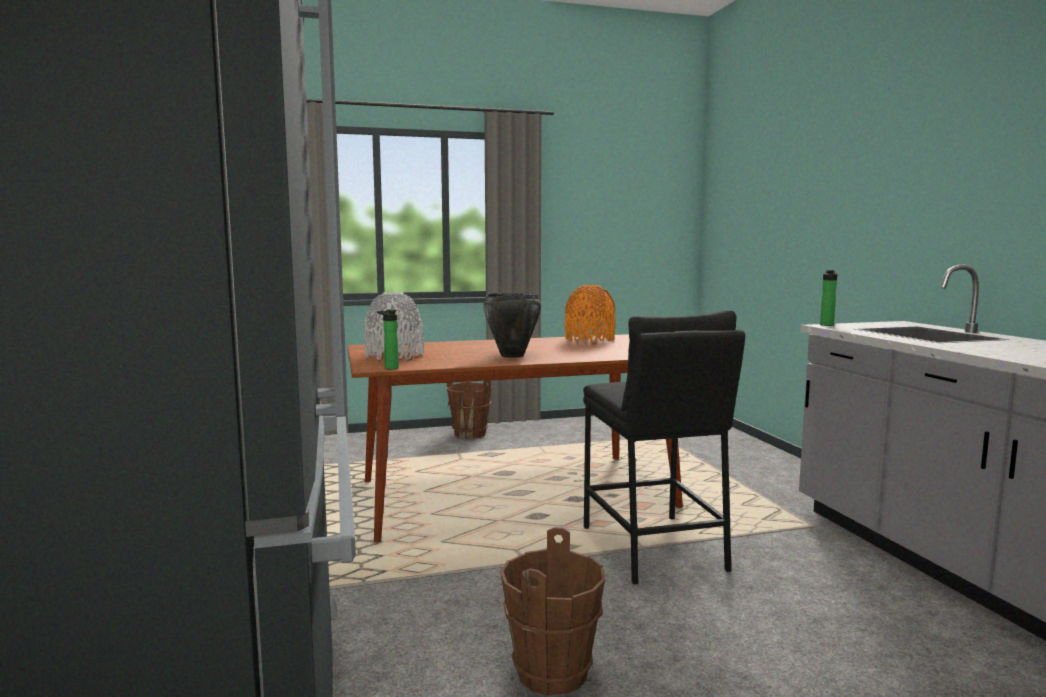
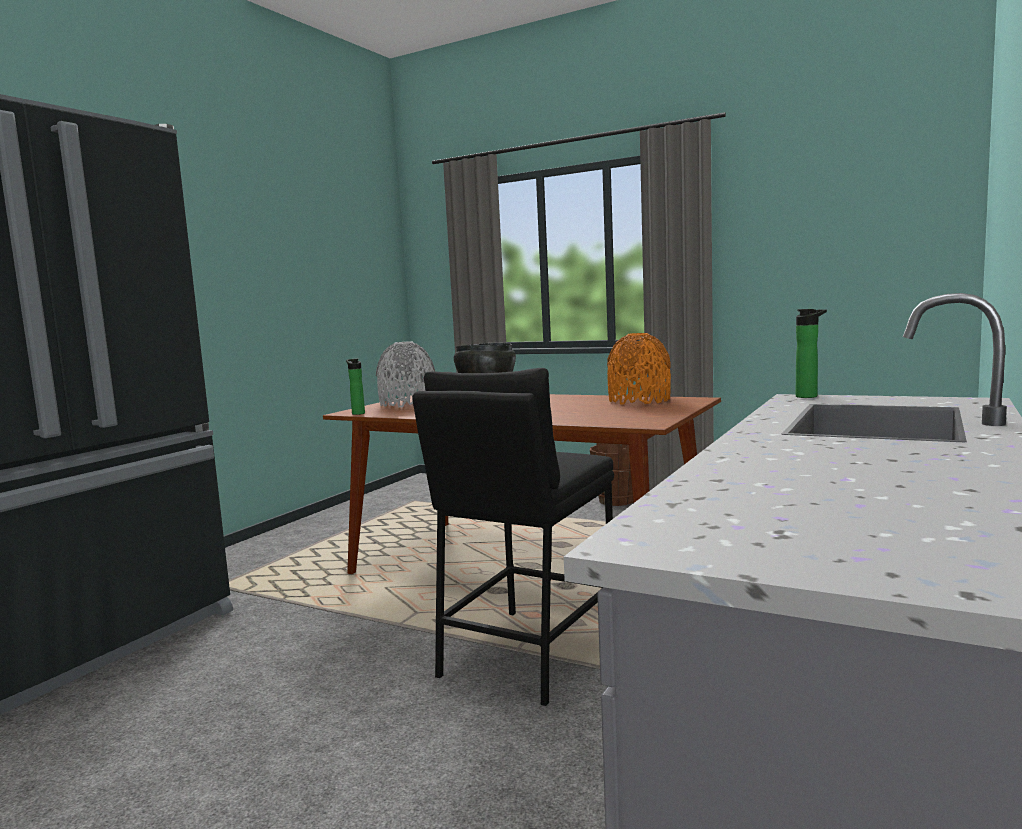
camera: 45 degrees right, 0 degrees up
brown bucket [500,527,605,695] -> none

